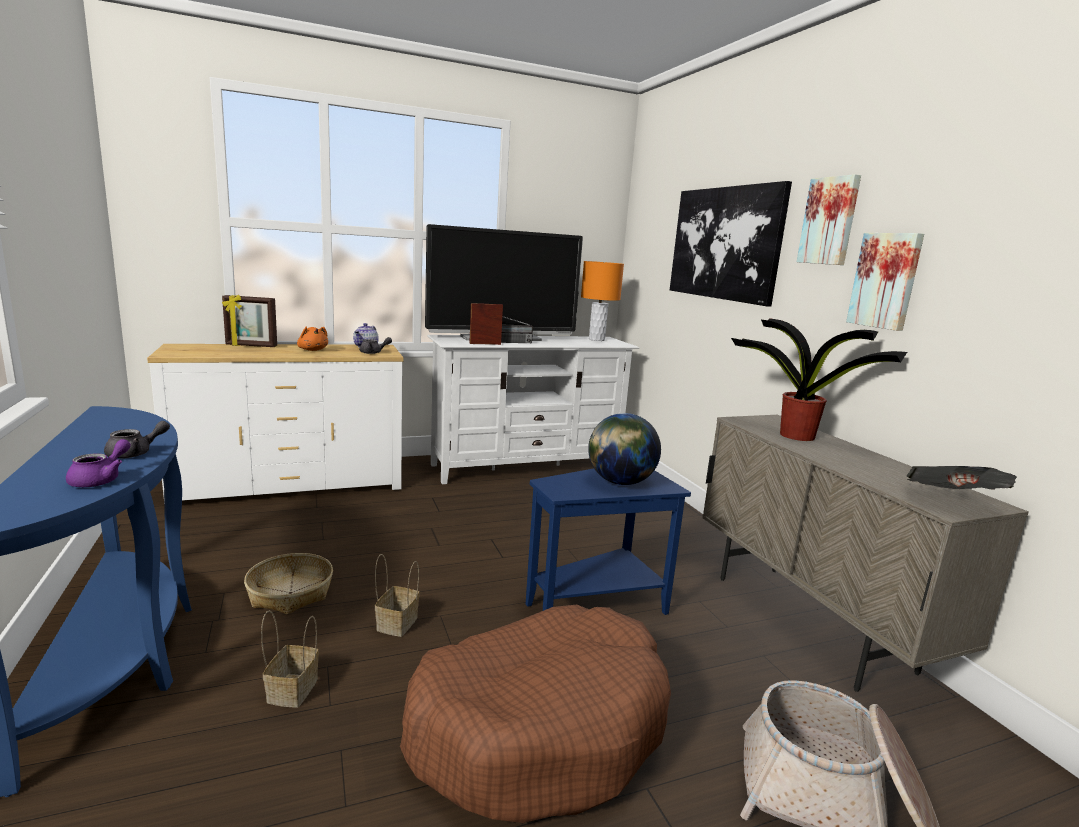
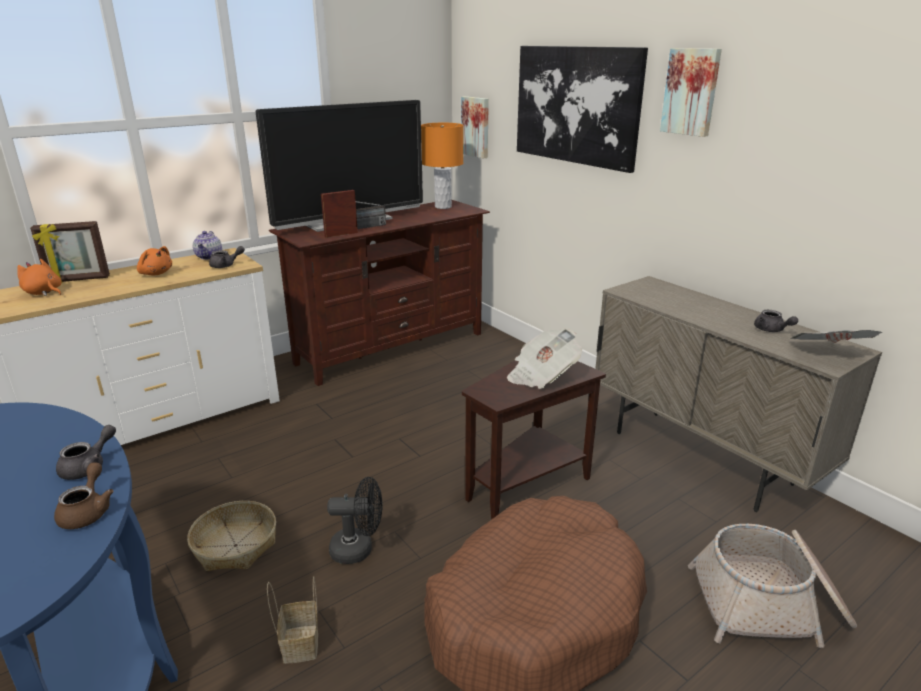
camera: 15 degrees left, 10 degrees up
purple teapot [66,439,131,487] -> brown teapot [54,463,114,529]
basket [375,554,419,637] -> black fan [327,477,383,564]
white tv stand [427,335,639,484] -> brown tv stand [269,200,490,386]
blue side table [526,469,691,615] -> brown side table [462,361,606,519]
globe [588,413,661,485] -> newspaper [507,329,582,389]
potted plant [731,318,907,441] -> none
picture [846,233,924,331] -> picture moved to [461,96,489,158]
none -> orange plush toy [17,259,62,296]
none -> grey teapot [754,310,798,332]

